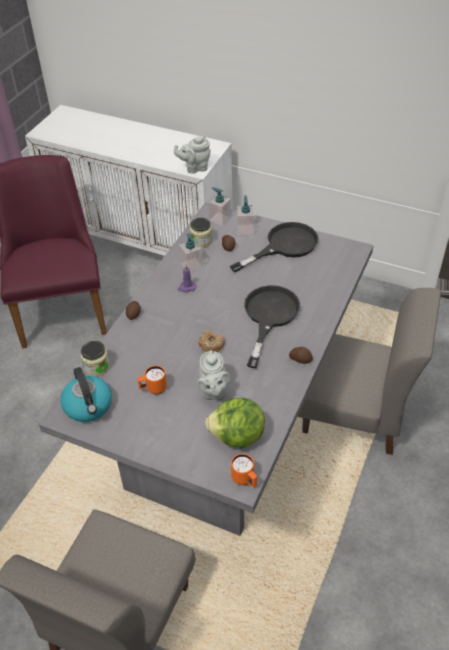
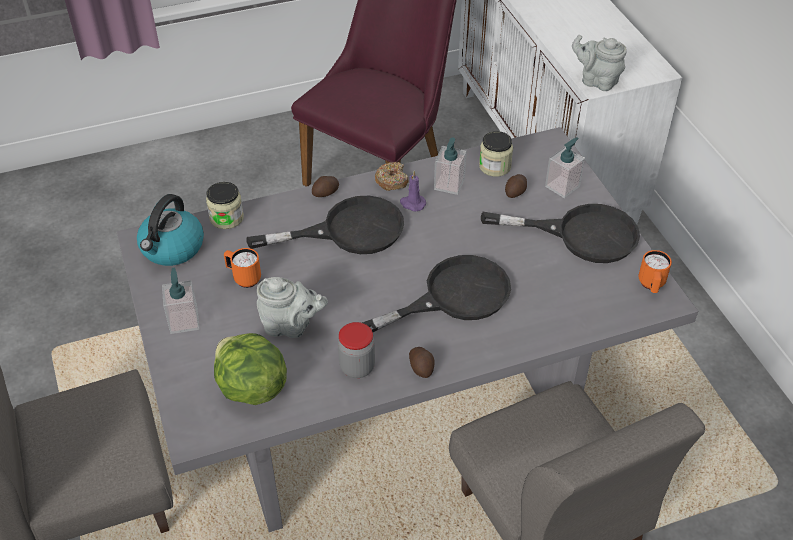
camera: 45 degrees right, 0 degrees up
grey teapot [197,350,231,401] -> grey teapot turned 120 degrees counterclockwise [257,277,328,338]
donut [198,330,225,352] -> donut moved to [375,162,409,191]
soap dispenser [208,187,231,226] -> soap dispenser moved to [162,267,200,334]
orange mug [231,454,257,487] -> orange mug moved to [638,250,672,293]
none -> black frying pan [246,196,404,254]
none -> jar [338,322,375,378]

